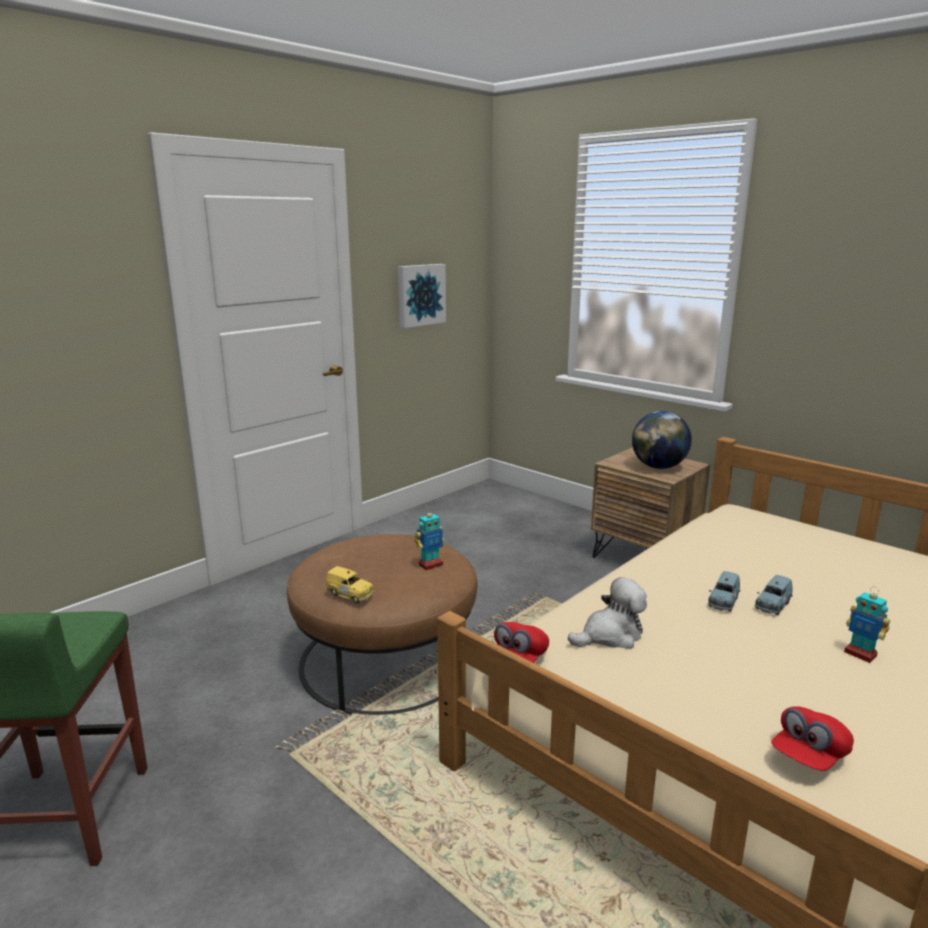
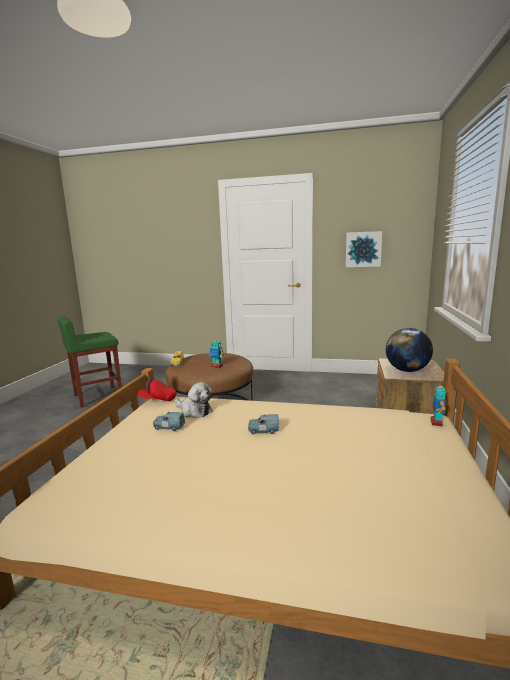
camera: 60 degrees right, 5 degrees down
blue toy car [755,575,793,615] -> blue toy car moved to [153,412,185,431]
red cap [771,706,854,771] -> none
toy robot [844,587,890,663] -> toy robot moved to [431,382,446,426]

